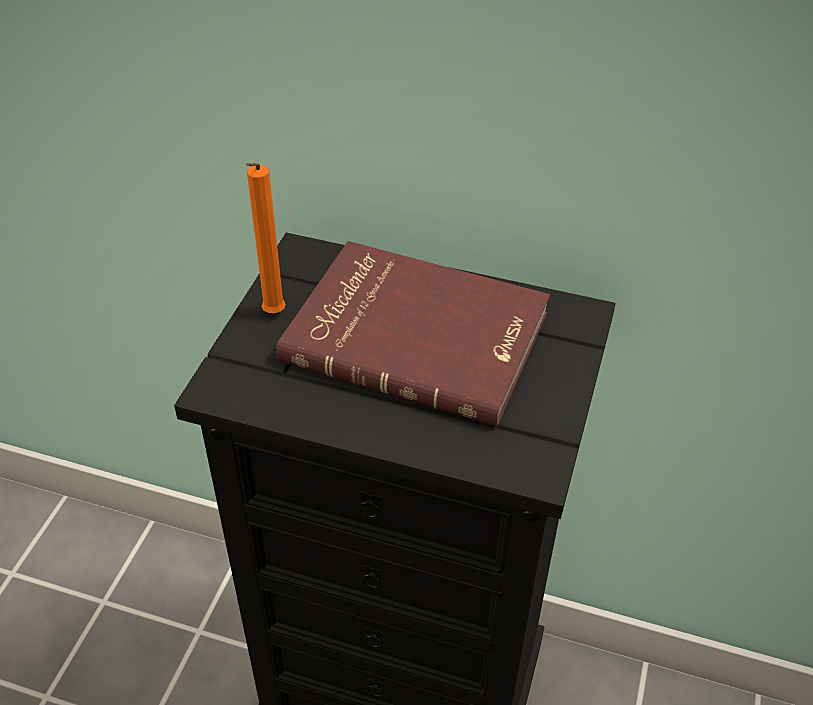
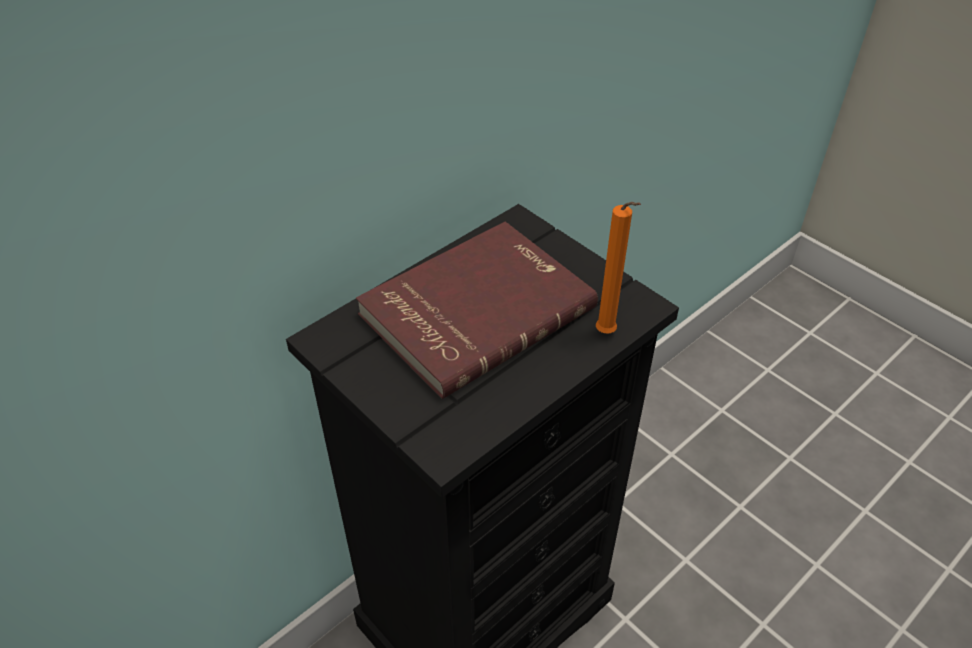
camera: 60 degrees left, 0 degrees up
orange candle [246,163,286,313] -> orange candle moved to [596,202,641,334]

